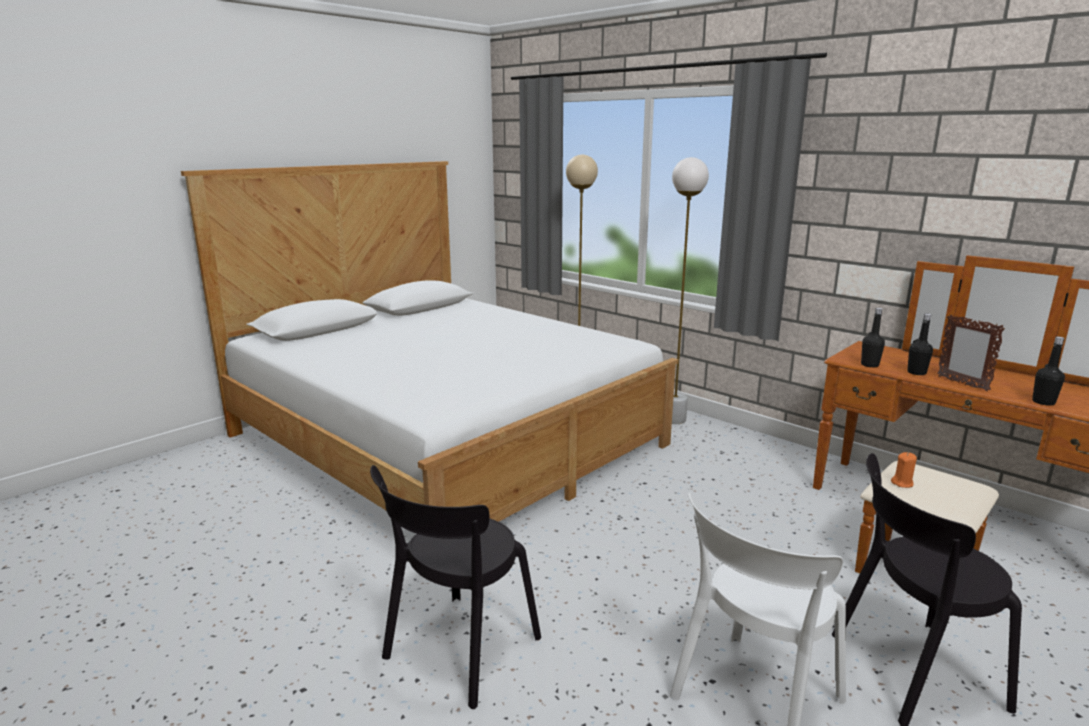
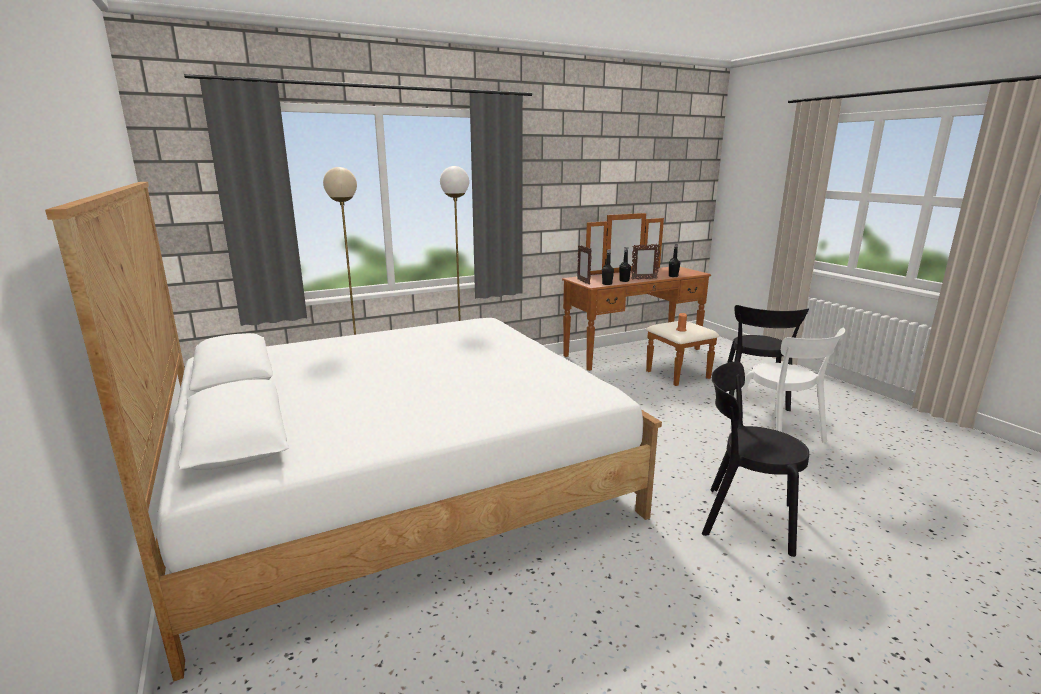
camera: 70 degrees left, 0 degrees up
black chair [370,465,541,709] -> black chair turned 150 degrees clockwise [702,361,809,557]
none -> picture frame [577,245,592,285]

